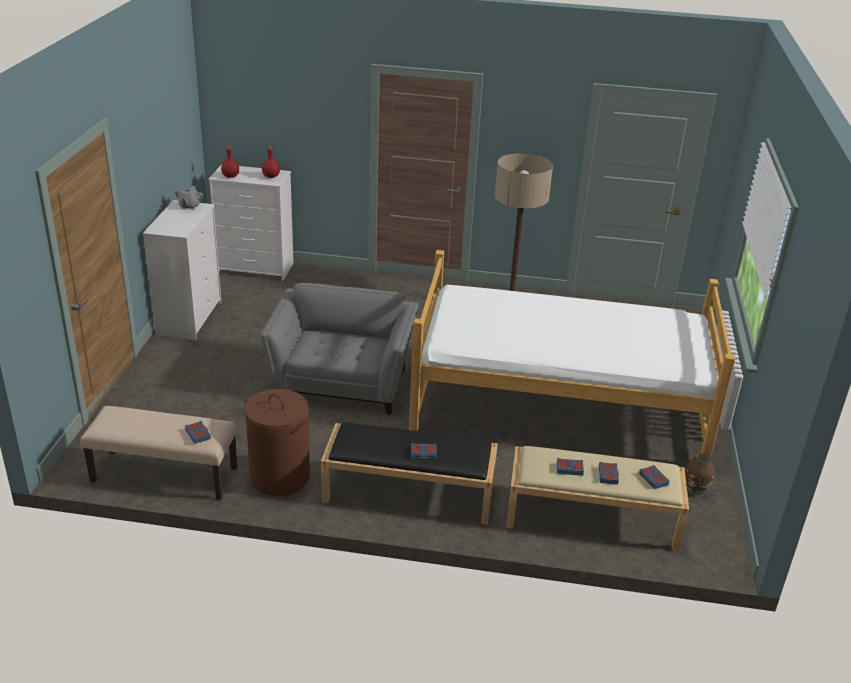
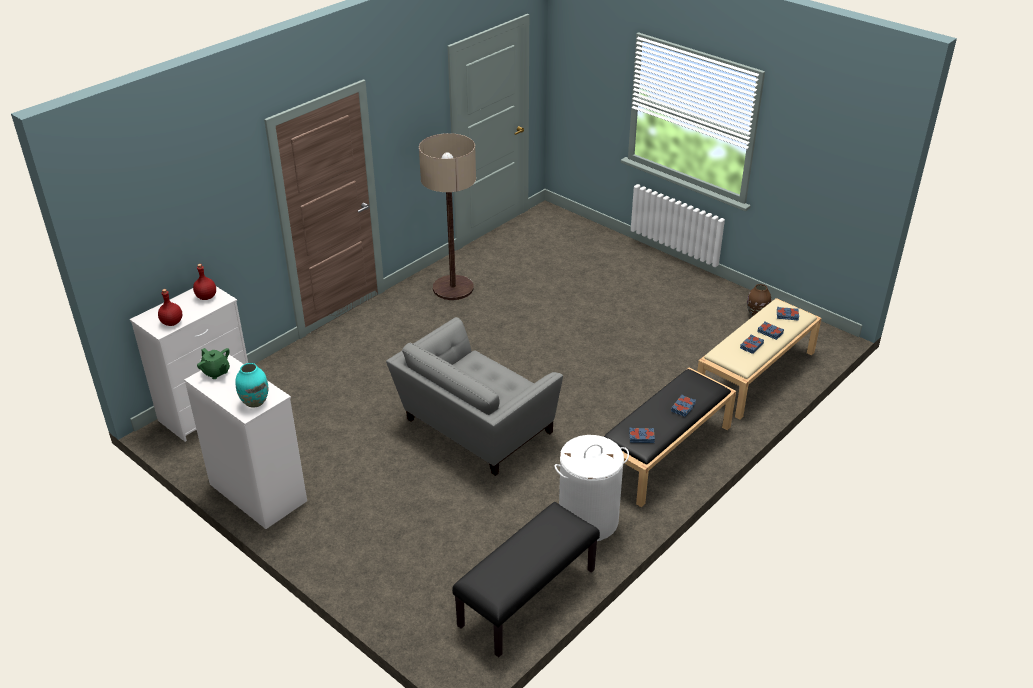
camera: 55 degrees left, 5 degrees up
beige bench [80,406,237,500] -> black bench [452,502,600,657]
grey teapot [174,186,203,210] -> green teapot [197,348,230,379]
blue book [185,421,211,444] -> blue book moved to [629,427,655,443]
brown laundry basket [244,389,310,496] -> white laundry basket [554,435,629,541]
grey armchair [260,283,419,415] -> grey armchair turned 90 degrees counterclockwise [386,317,563,476]
bed [409,250,735,458] -> none
none -> turquoise vase [235,363,268,408]

